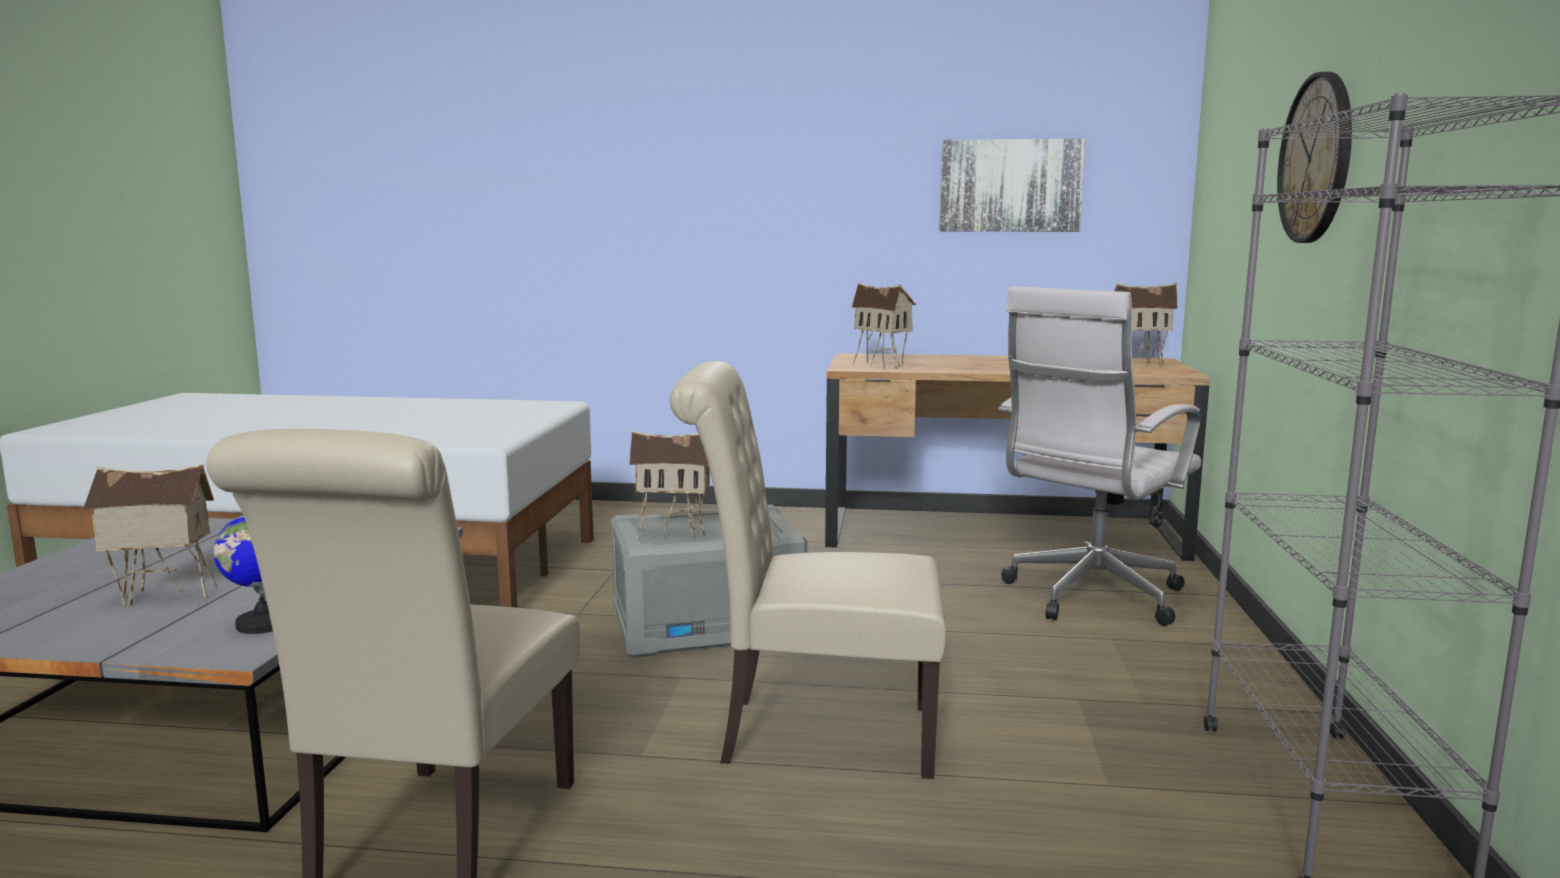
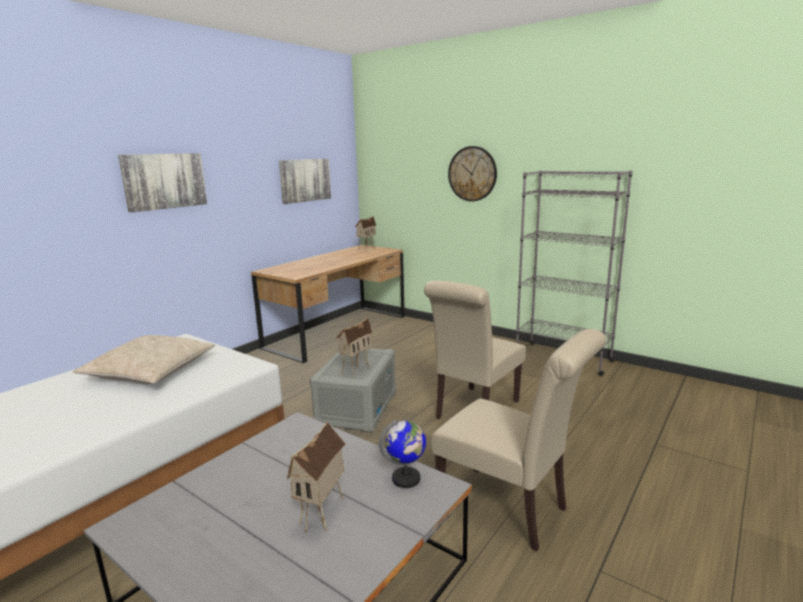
camera: 60 degrees left, 5 degrees up
toy house [852,283,916,369] -> none
white office chair [998,286,1201,626] -> none
none -> beige pillow [73,335,215,384]
none -> picture [118,153,207,212]

